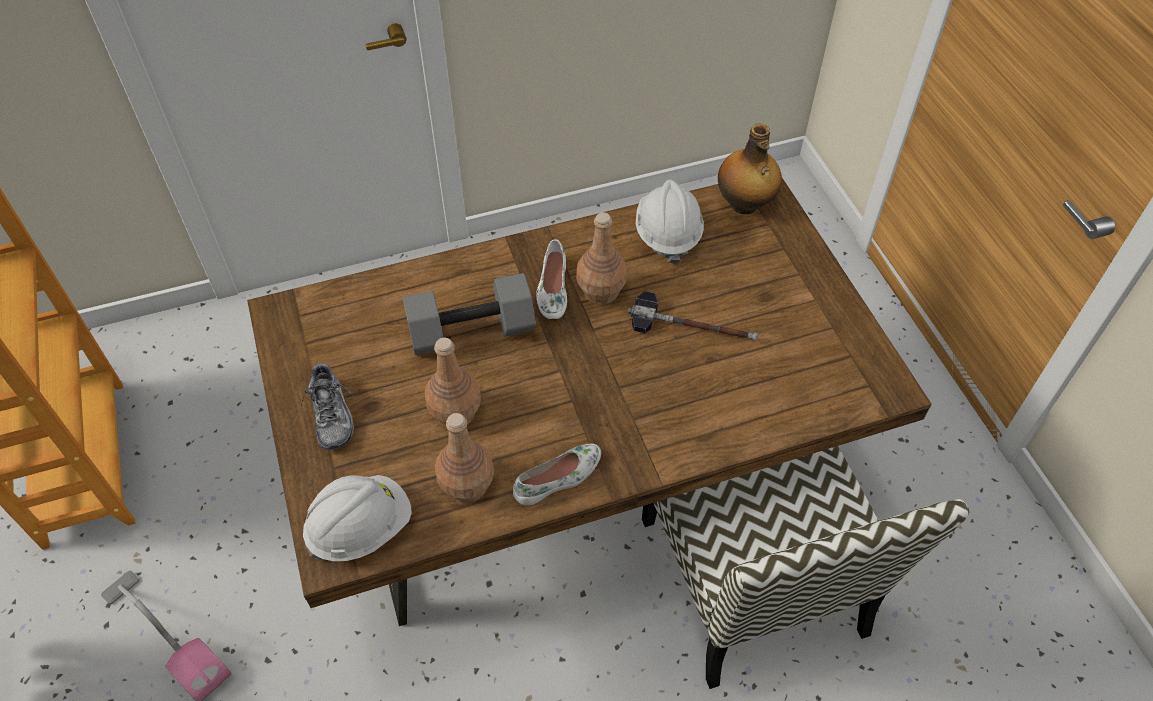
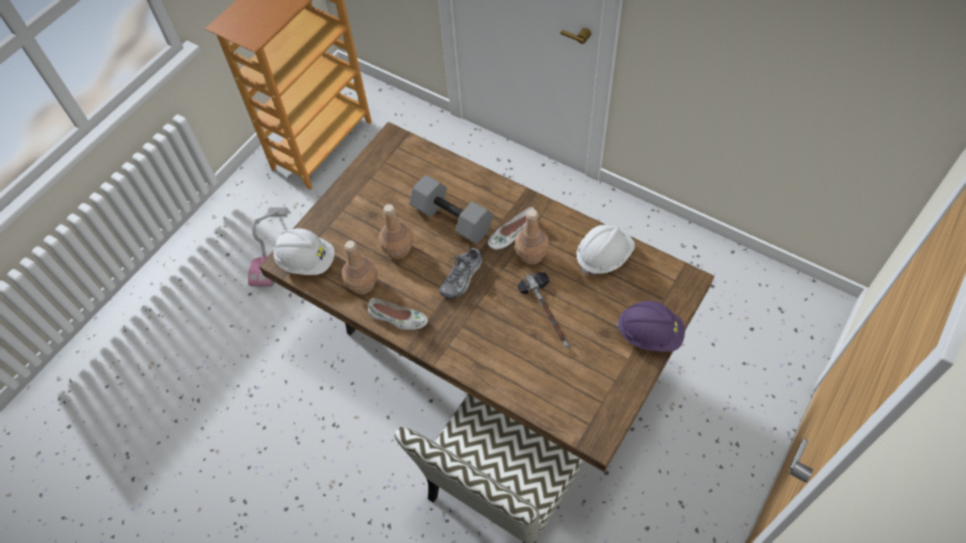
camera: 55 degrees right, 5 degrees up
shoe [301,360,354,450] -> shoe moved to [439,247,482,298]
bottle [718,124,782,214] -> none
none -> purple hard hat [616,301,685,352]

